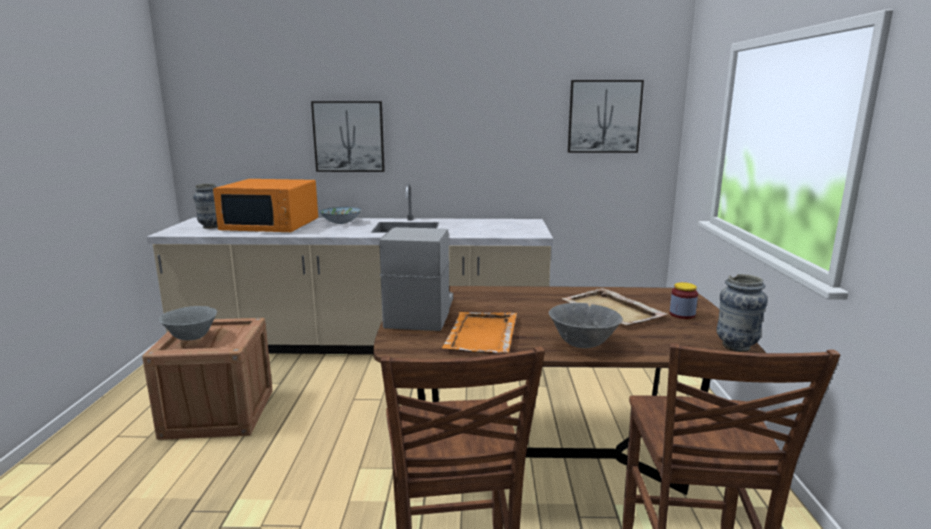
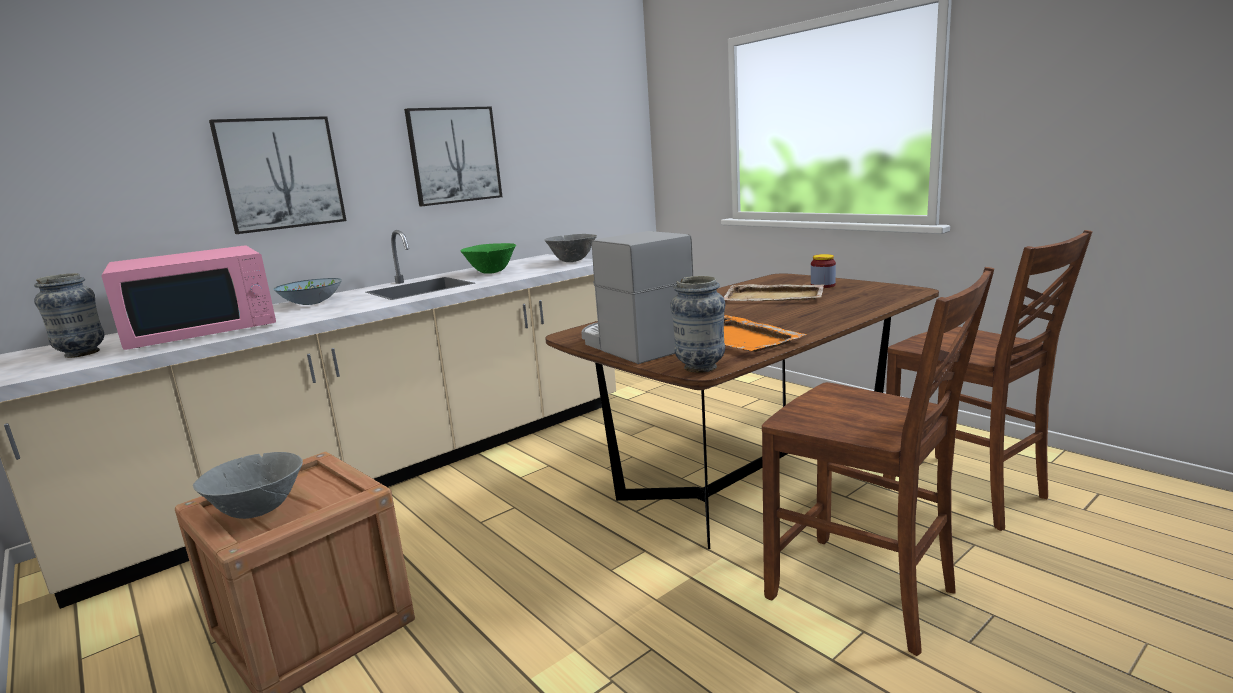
camera: 40 degrees left, 0 degrees up
orange microwave [213,179,318,232] -> pink microwave [102,245,276,350]
grey bowl [549,303,623,348] -> grey bowl moved to [544,234,597,262]
picture [568,80,644,153] -> picture moved to [404,107,502,206]
vase [716,274,768,352] -> vase moved to [670,276,725,373]
none -> green bowl [460,243,516,274]

